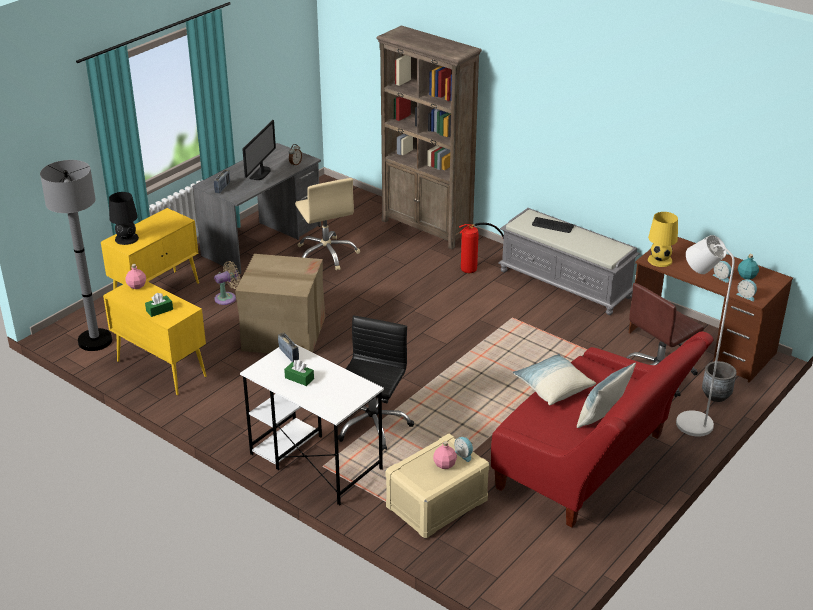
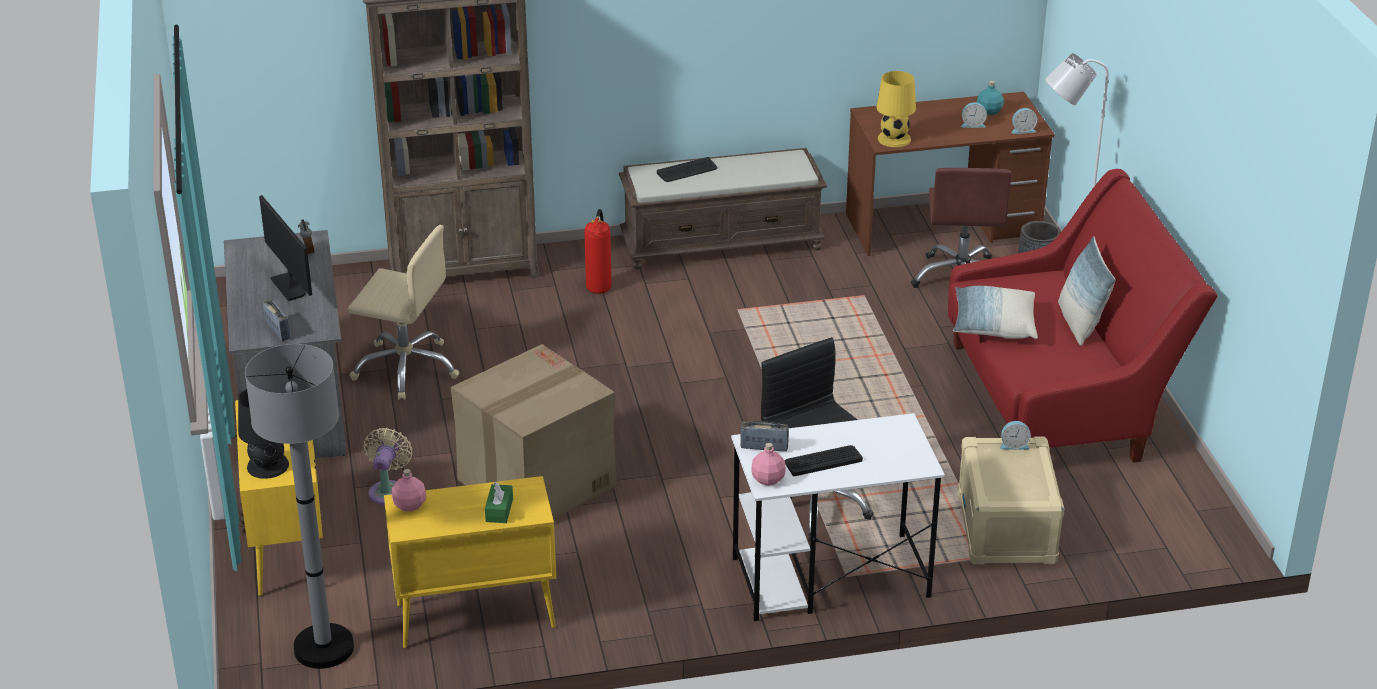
camera: 50 degrees left, 0 degrees up
green tissue box [284,360,314,386] -> keyboard [785,445,863,476]
pink bottle [433,441,457,469] -> pink bottle moved to [752,443,785,486]
grey bench [498,208,640,315] -> brown bench [619,148,827,270]

